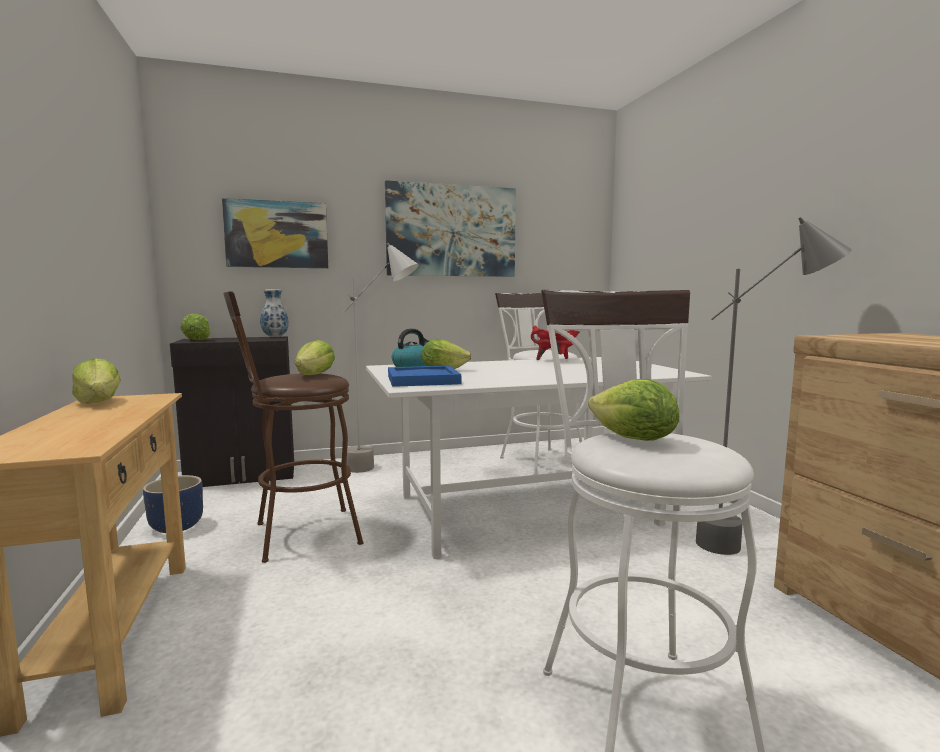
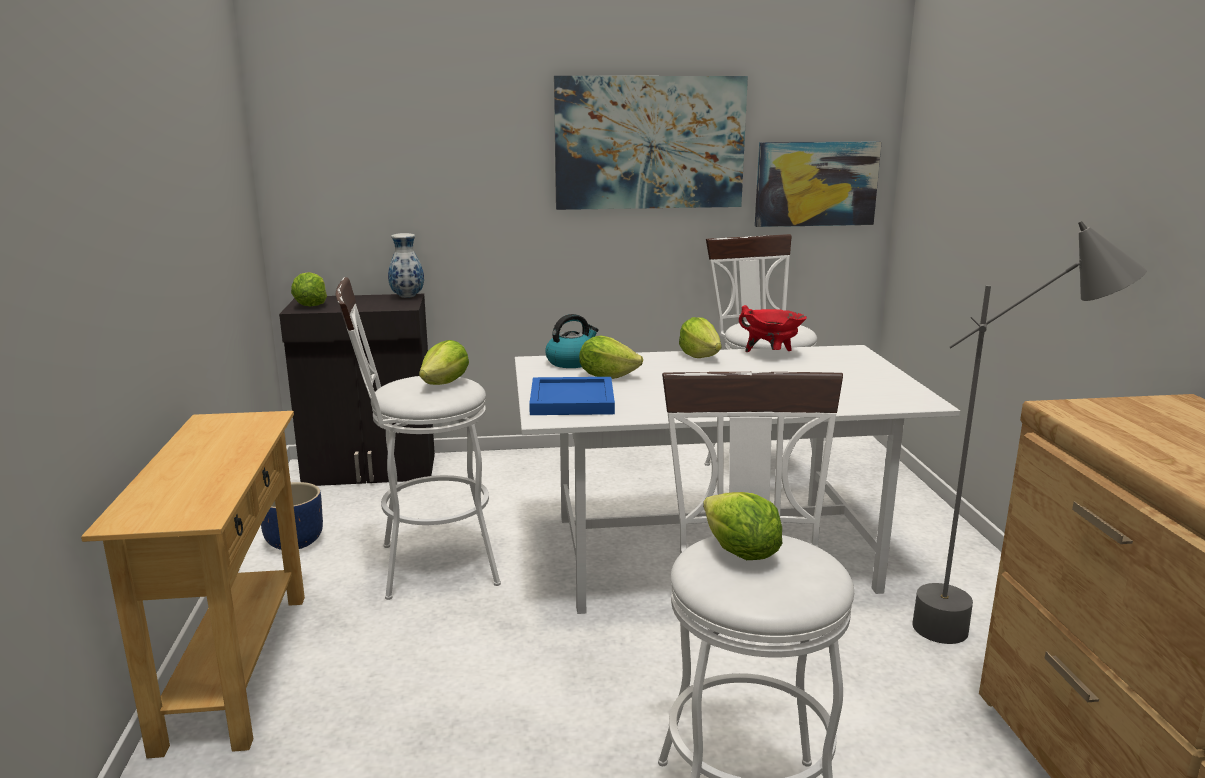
camera: 10 degrees right, 10 degrees up
lettuce [72,358,121,404] -> lettuce moved to [679,317,722,358]
picture [222,198,328,268] -> picture moved to [755,141,882,227]
brown stool [223,291,363,563] -> white stool [336,277,501,600]
grey floor lamp [344,243,419,473] -> none

